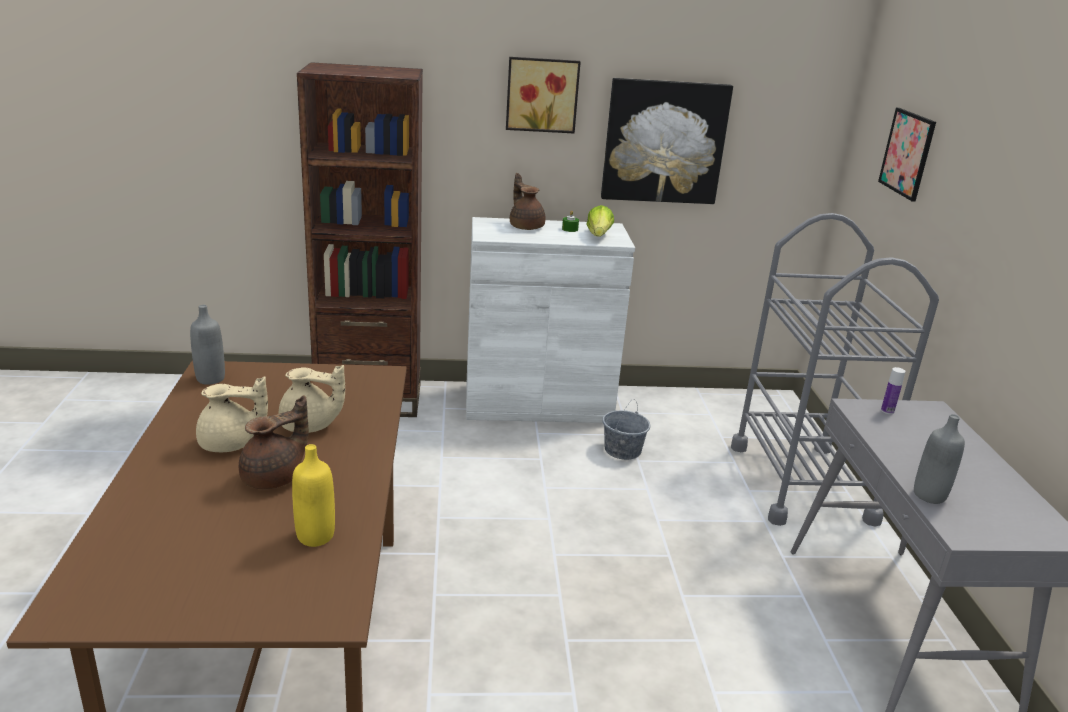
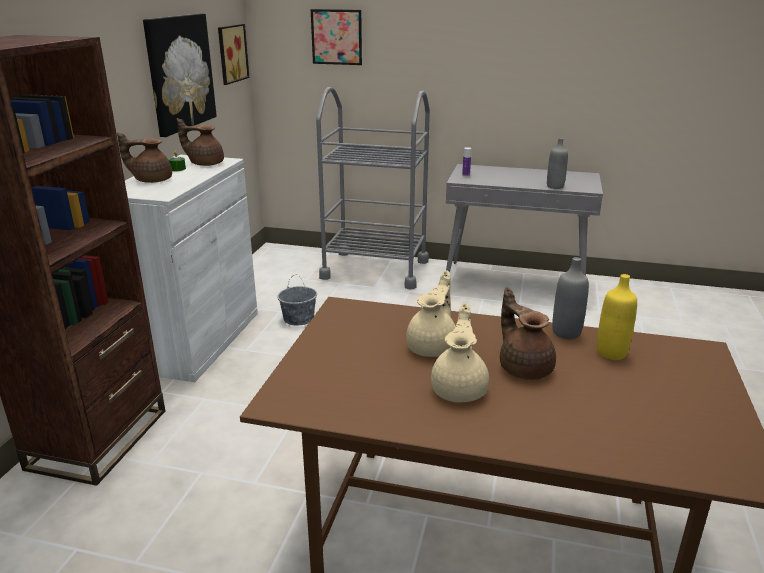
camera: 70 degrees left, 0 degrees up
grey bottle [190,305,225,385] -> grey bottle moved to [552,257,589,339]
picture [506,57,581,133] -> picture moved to [218,24,249,85]
lettuce [586,205,614,236] -> brown teapot [177,118,224,166]

